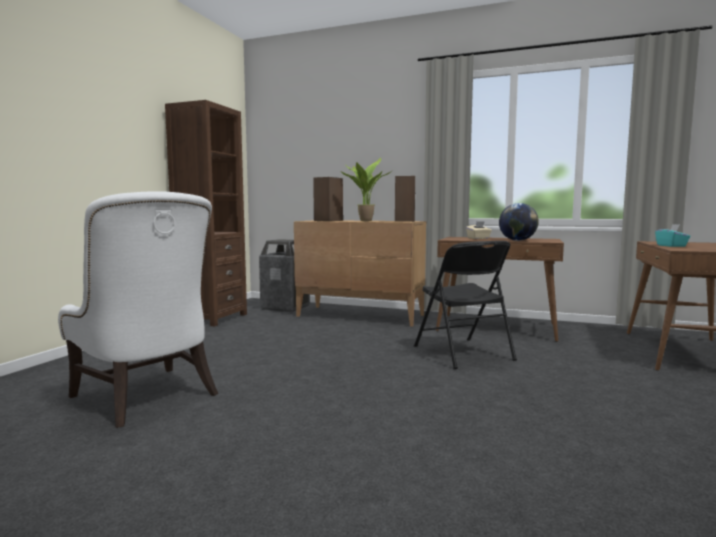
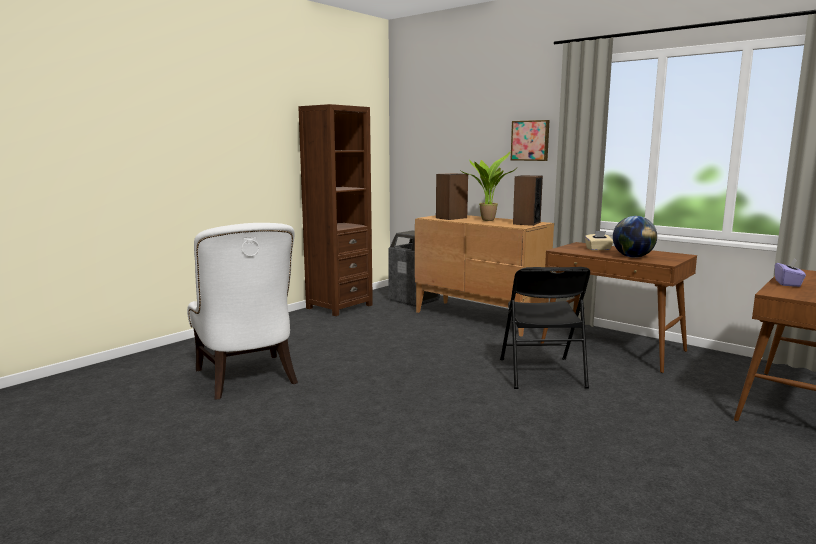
camera: 20 degrees right, 5 degrees up
turquoise tissue box [655,224,691,247] -> purple tissue box [775,259,806,287]
none -> picture [511,120,549,161]

